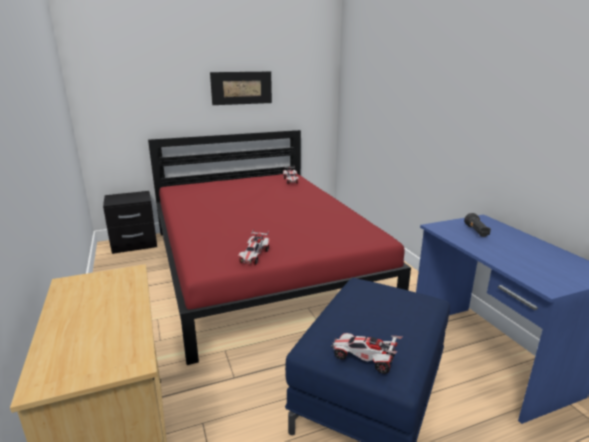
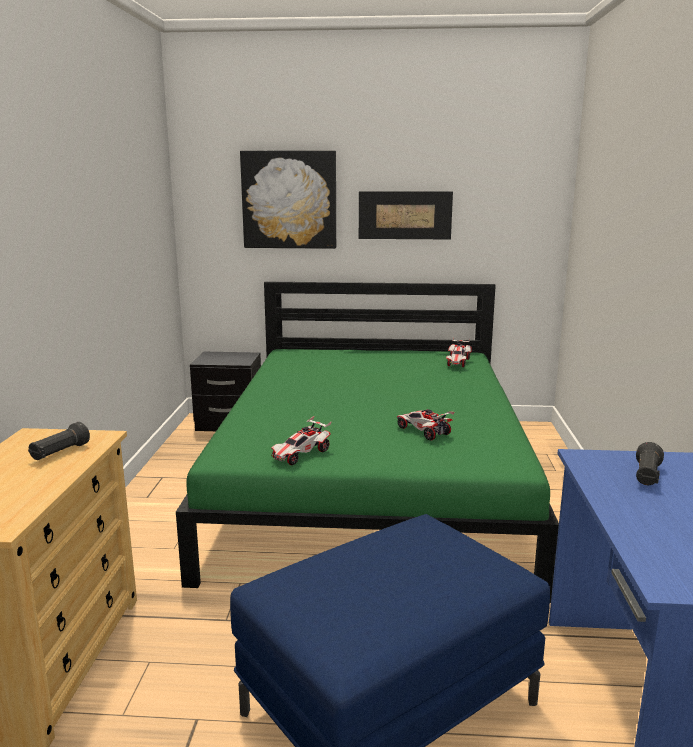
camera: 25 degrees right, 5 degrees down
red bed [148,130,411,365] -> green bed [176,281,559,603]
toy car [331,333,403,374] -> toy car moved to [397,409,455,441]
none -> black flashlight [28,422,90,460]
none -> picture [240,150,336,249]

